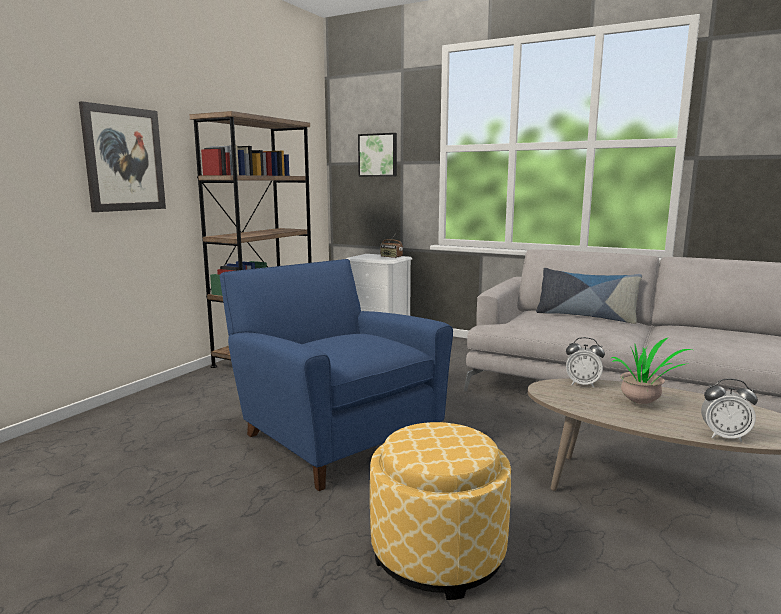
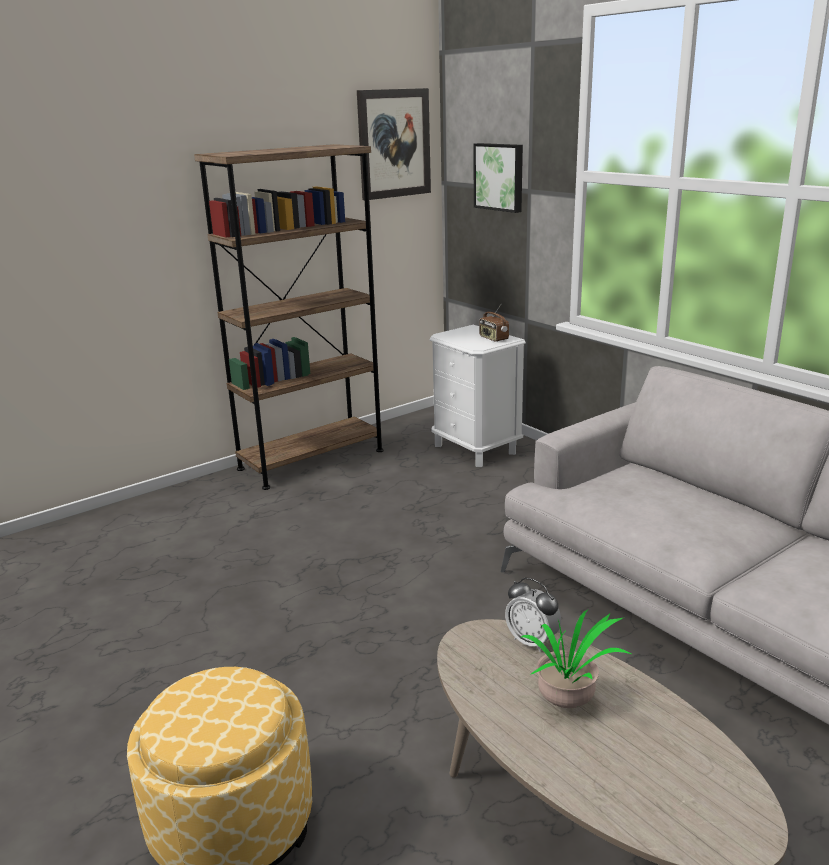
camera: 25 degrees right, 10 degrees up
picture [79,101,166,212] -> picture moved to [357,88,431,200]
blue armchair [219,259,453,491] -> none
pillow [536,268,642,324] -> none
alarm clock [701,379,758,442] -> none

